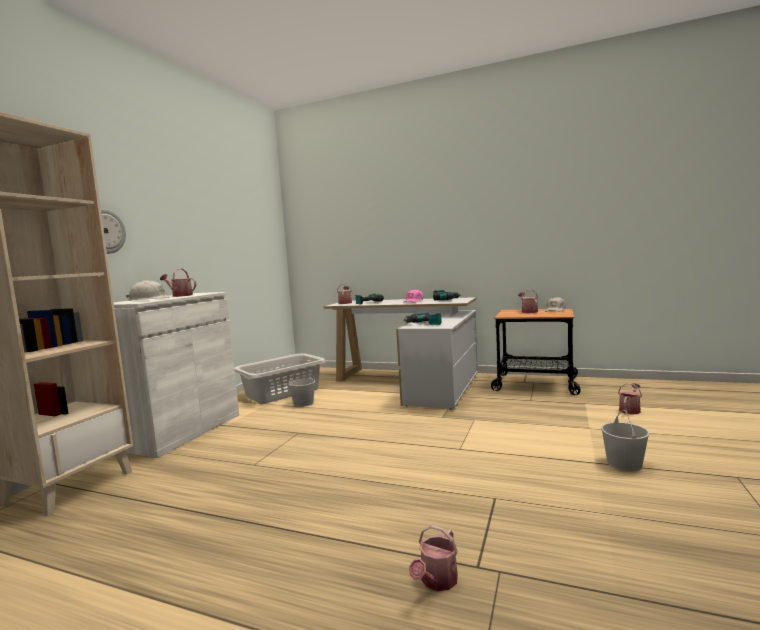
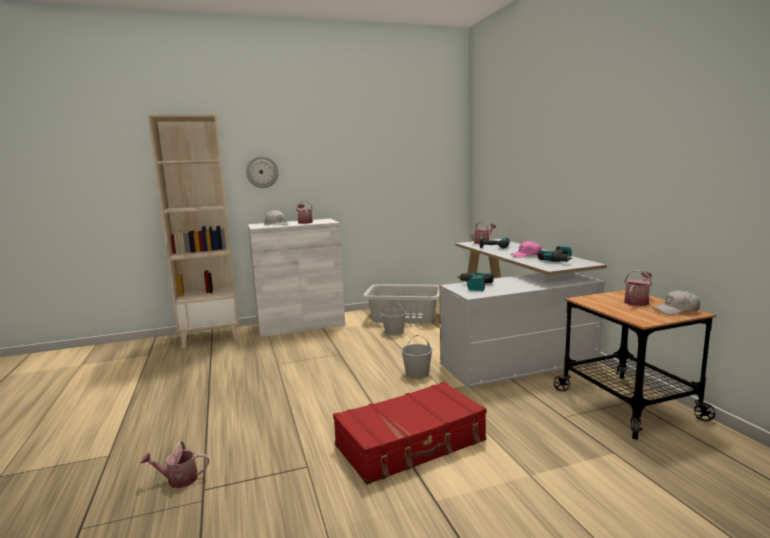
camera: 50 degrees right, 5 degrees up
white bucket [601,410,649,471] -> white bucket moved to [401,335,433,379]
watering can [618,383,642,414] -> none
none -> red suitcase [333,382,486,485]

